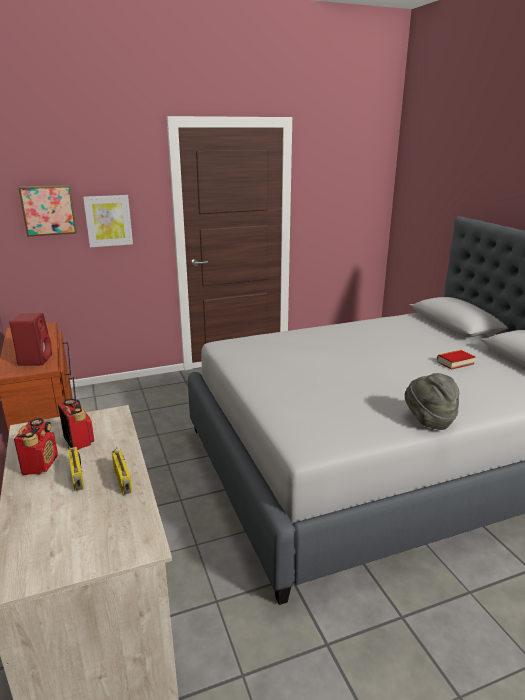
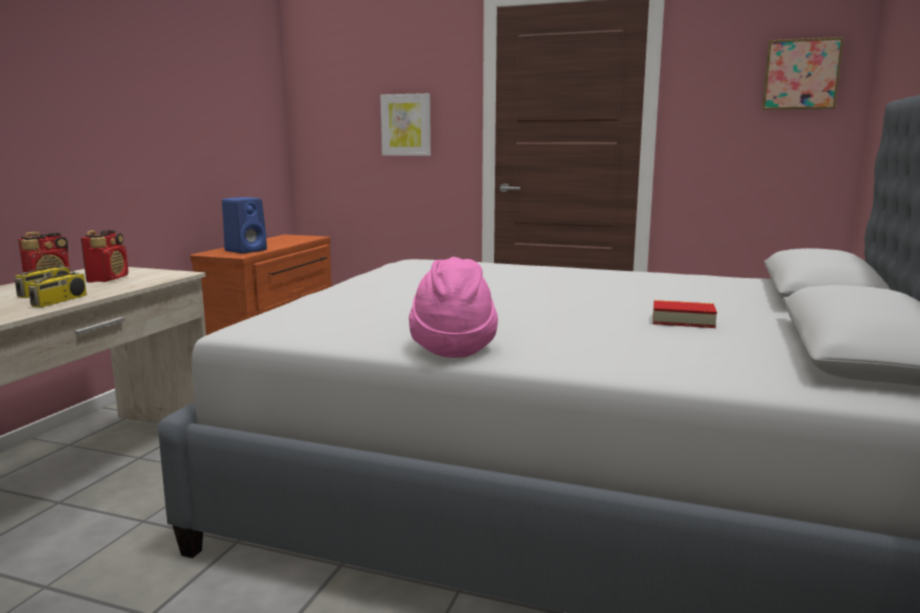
camera: 40 degrees right, 10 degrees down
red speaker [9,313,52,366] -> blue speaker [222,197,267,253]
picture [18,185,77,237] -> picture moved to [762,37,844,110]
grey hat [405,373,459,430] -> pink hat [409,257,498,358]

